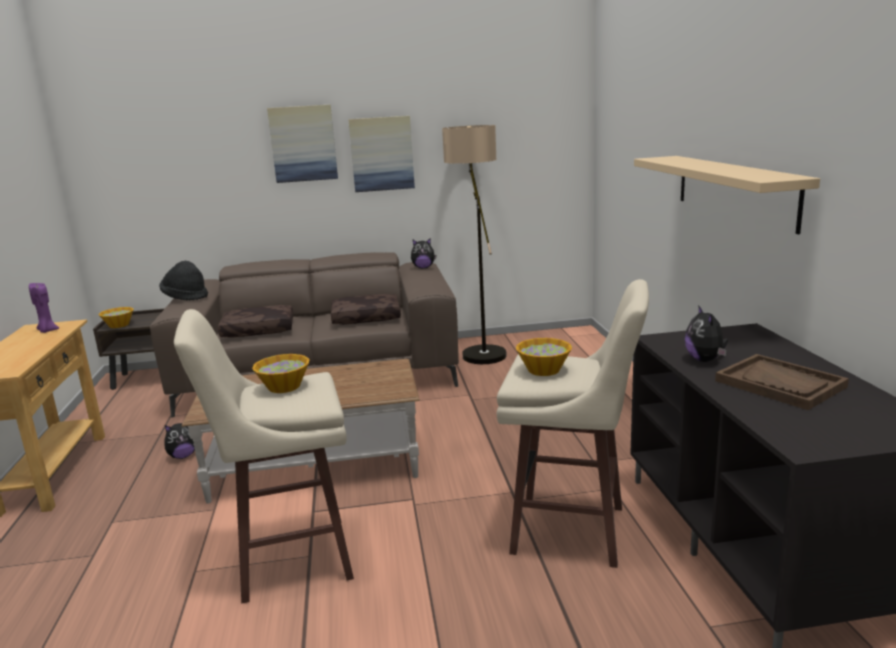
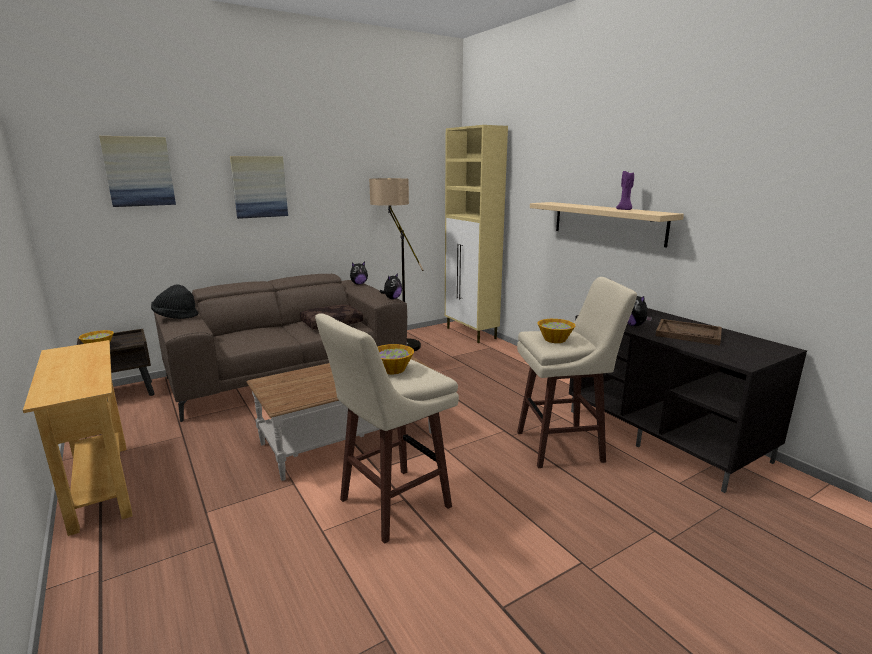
camera: 25 degrees left, 0 degrees up
purple candle [29,283,59,333] -> purple candle moved to [616,171,634,210]
plush toy [165,423,195,459] -> plush toy moved to [380,273,402,299]
brown pillow [218,305,293,338] -> none
picture [348,116,415,192] -> picture moved to [99,136,176,207]
none -> beige cabinet [445,125,508,343]

